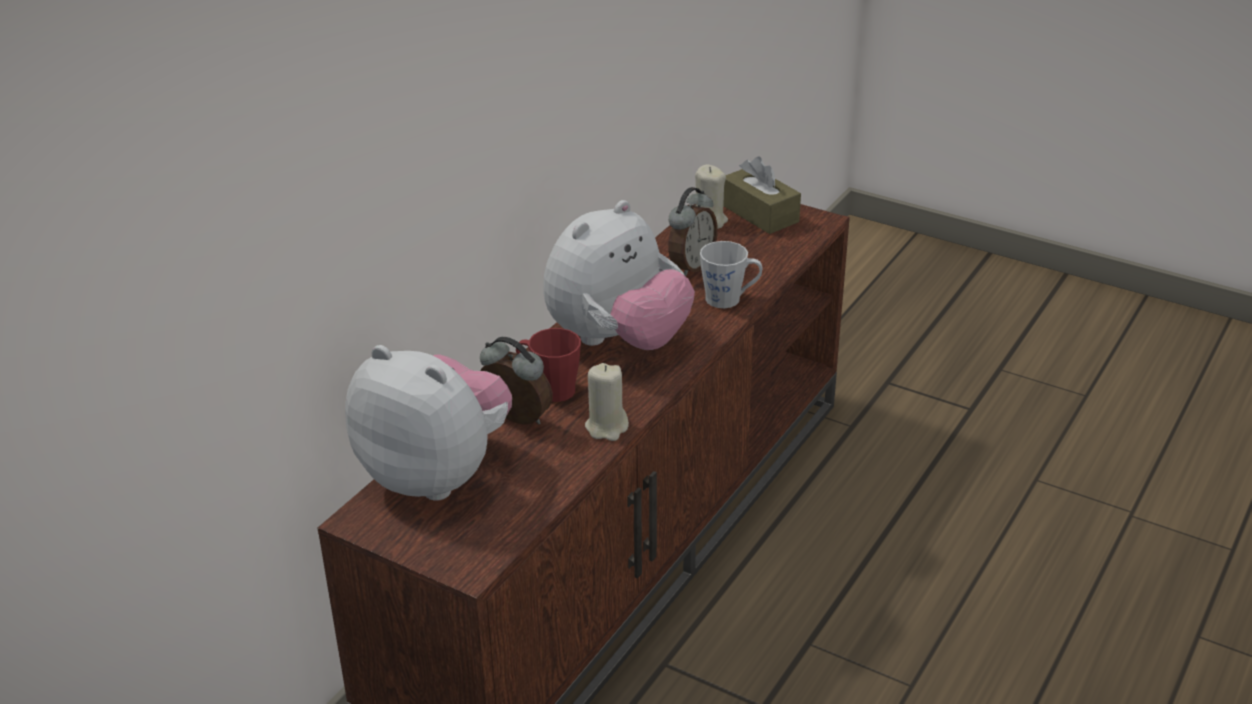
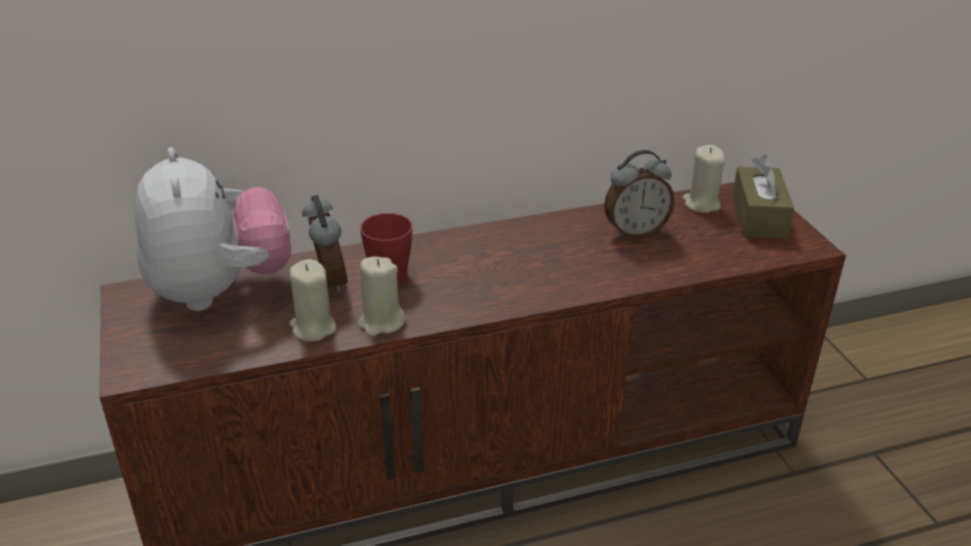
camera: 40 degrees right, 0 degrees up
plush toy [543,200,695,350] -> none
grey mug [700,241,763,308] -> none
none -> beige candle [289,260,336,342]

